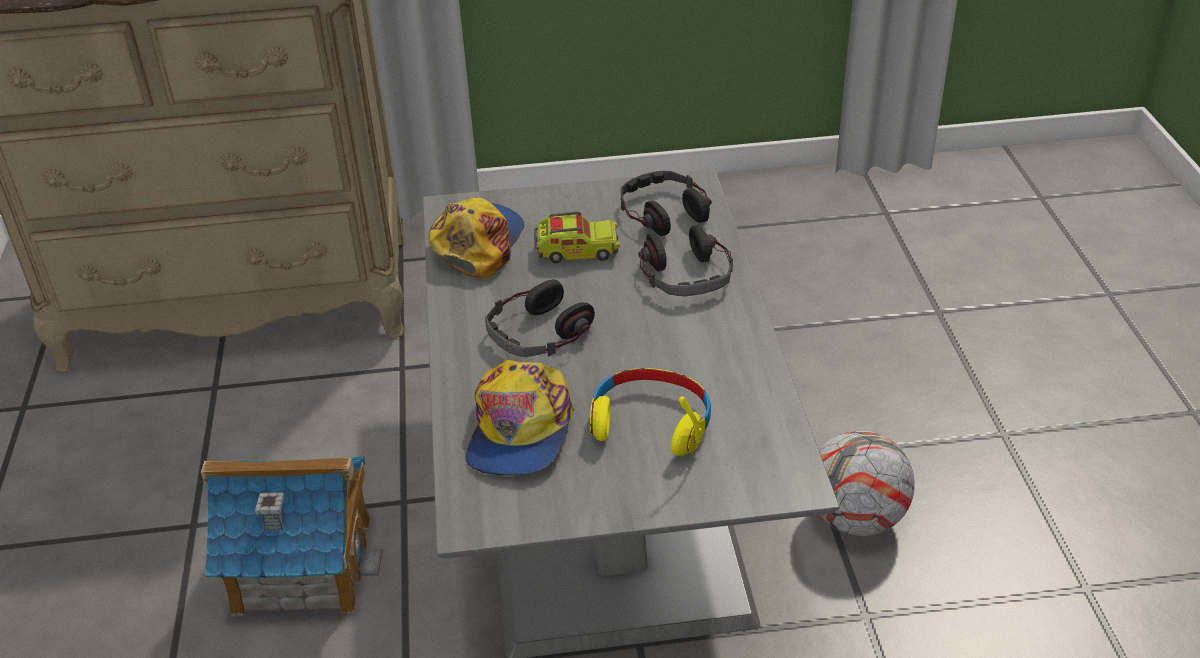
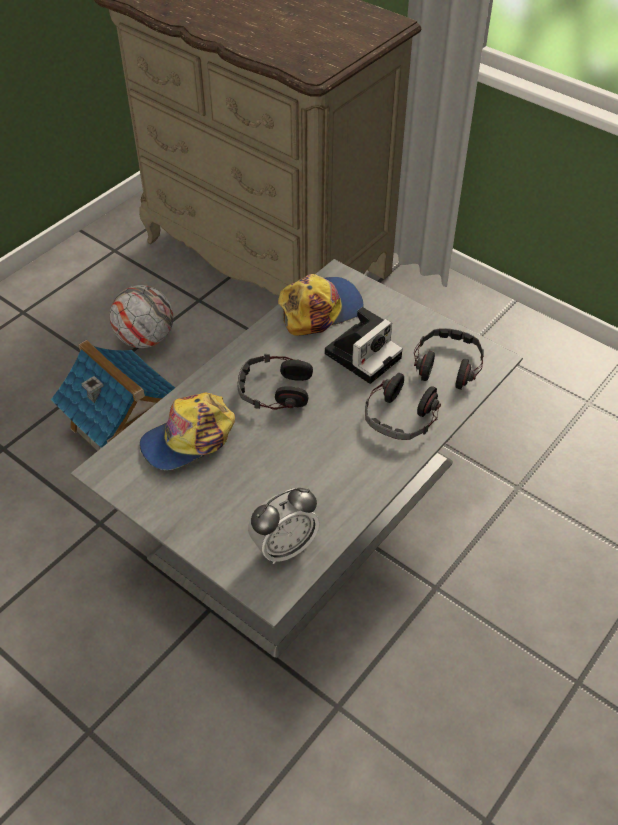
camera: 45 degrees right, 10 degrees up
toy truck [534,211,620,264] -> camera [325,307,403,384]
yellow headphones [590,368,711,456] -> none
football [819,431,915,536] -> football moved to [110,285,173,348]
none -> alarm clock [248,488,320,564]

